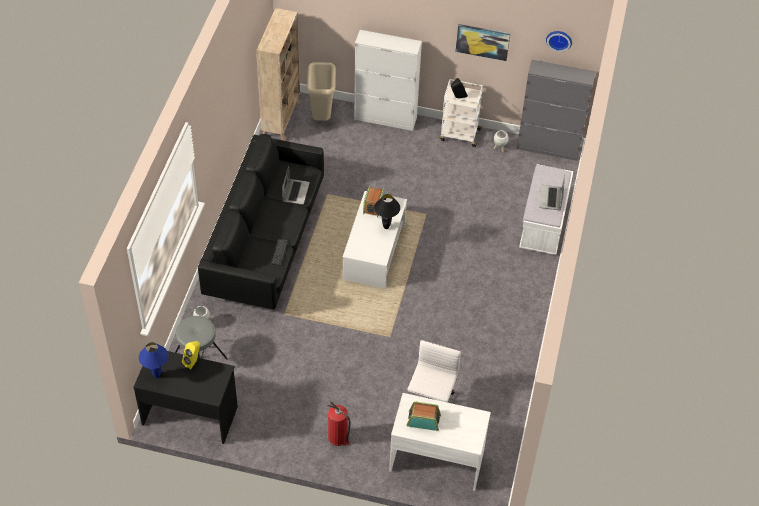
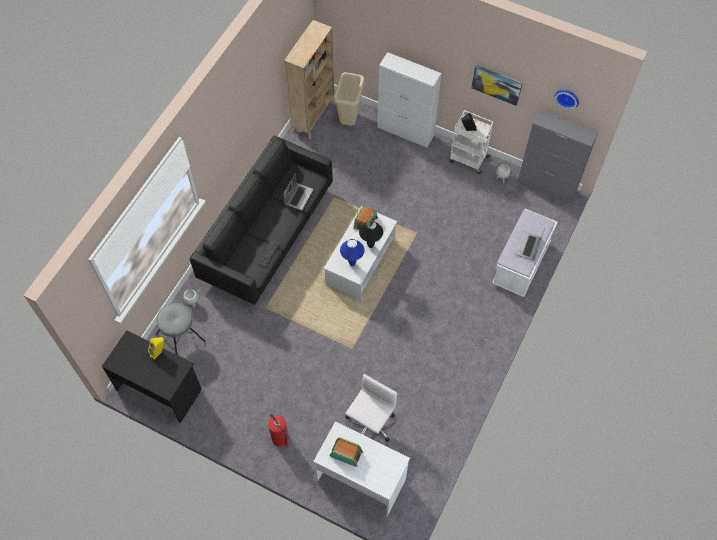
camera: 15 degrees right, 10 degrees up
blue table lamp [139,342,168,378] -> blue table lamp moved to [340,239,364,266]

